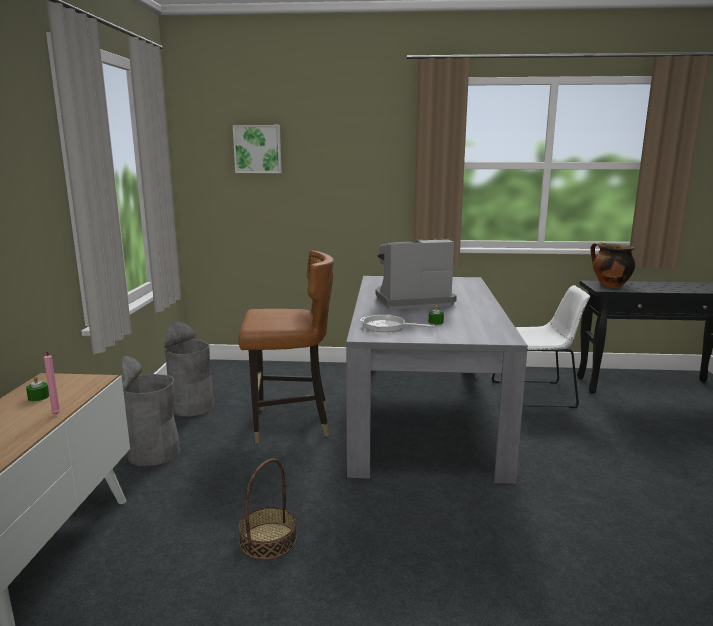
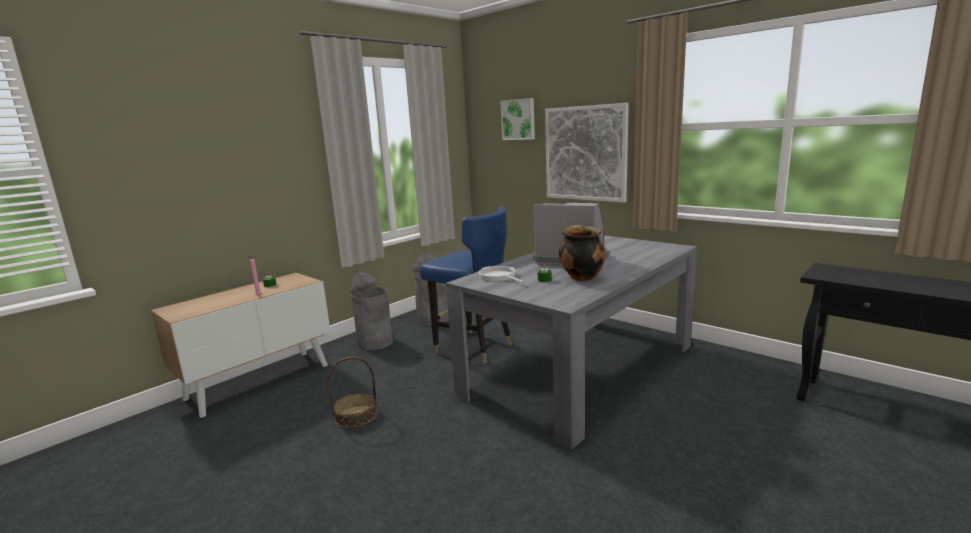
camera: 40 degrees right, 0 degrees up
brown chair [238,251,334,444] -> blue chair [420,207,512,363]
white chair [491,285,590,408] -> none
cooking pot [591,242,635,288] -> cooking pot moved to [559,225,606,281]
none -> picture [545,103,629,203]

